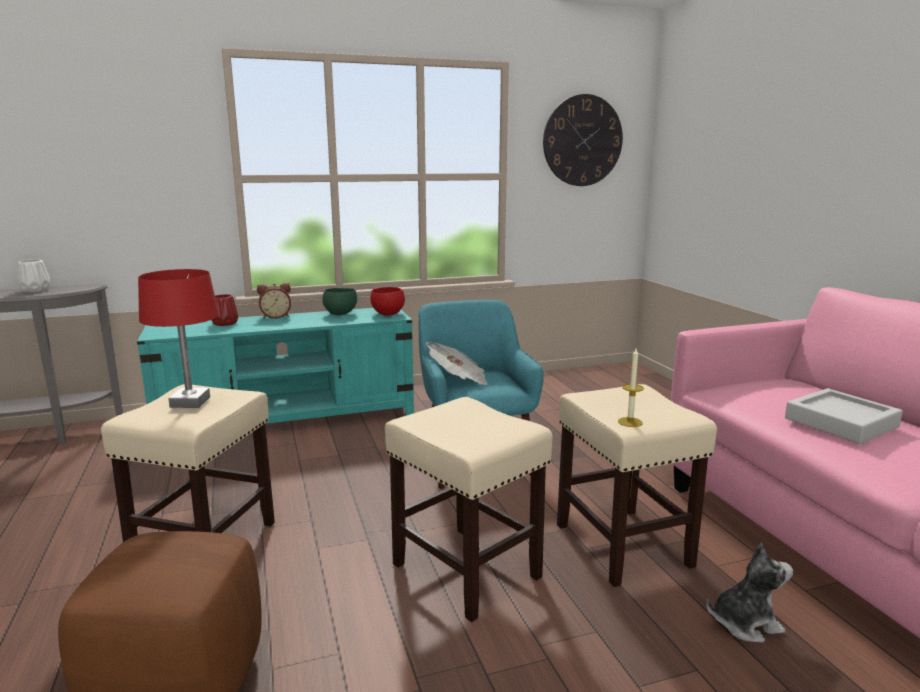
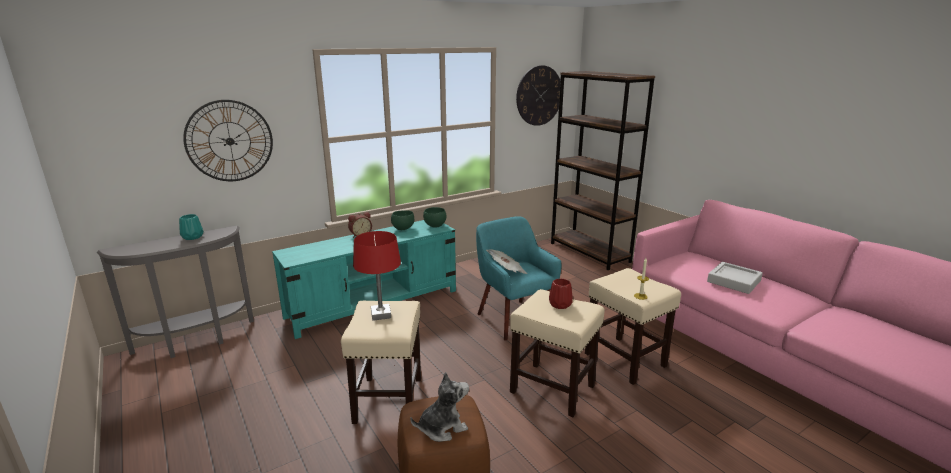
camera: 15 degrees left, 5 degrees up
white vase [17,259,50,292] -> turquoise vase [179,214,203,240]
red vase [211,294,238,326] -> red vase moved to [549,279,573,309]
red bowl [370,287,405,316] -> green bowl [423,207,446,228]
plush toy [706,543,793,643] -> plush toy moved to [410,372,469,442]
none -> wall clock [183,100,273,181]
none -> brown bookcase [551,71,655,270]

